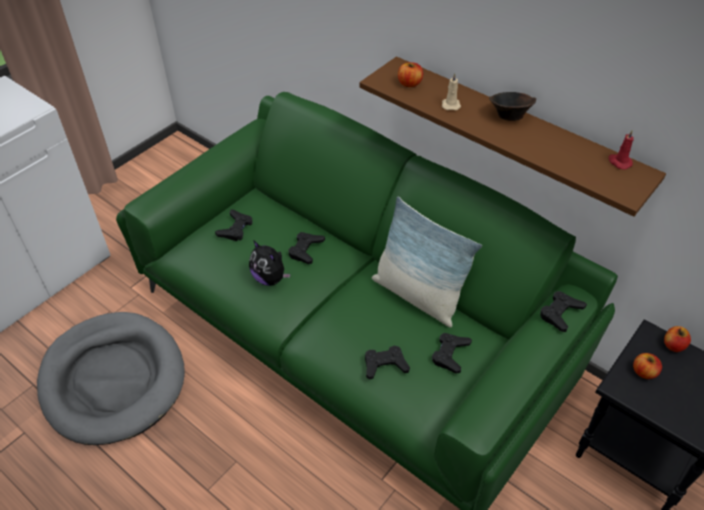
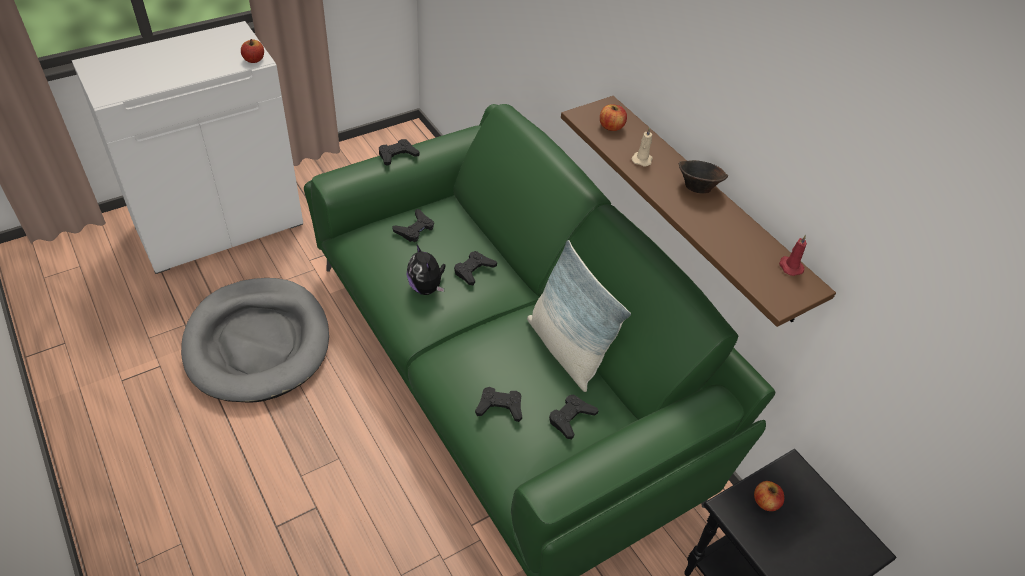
camera: 15 degrees right, 0 degrees up
black game controller [540,291,587,332] -> black game controller moved to [379,139,419,166]
apple [664,326,691,352] -> apple moved to [241,39,264,63]

